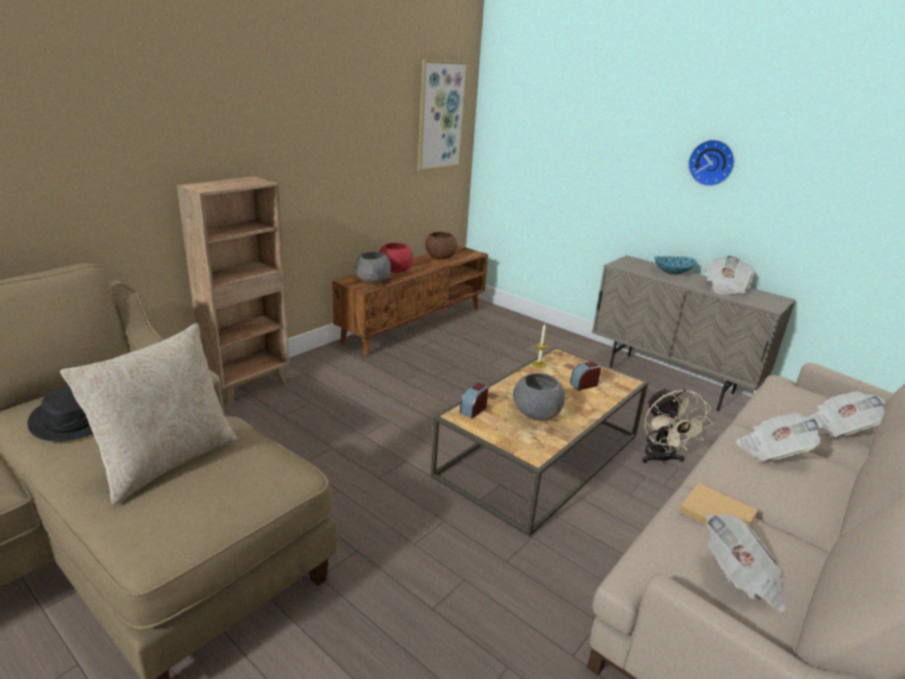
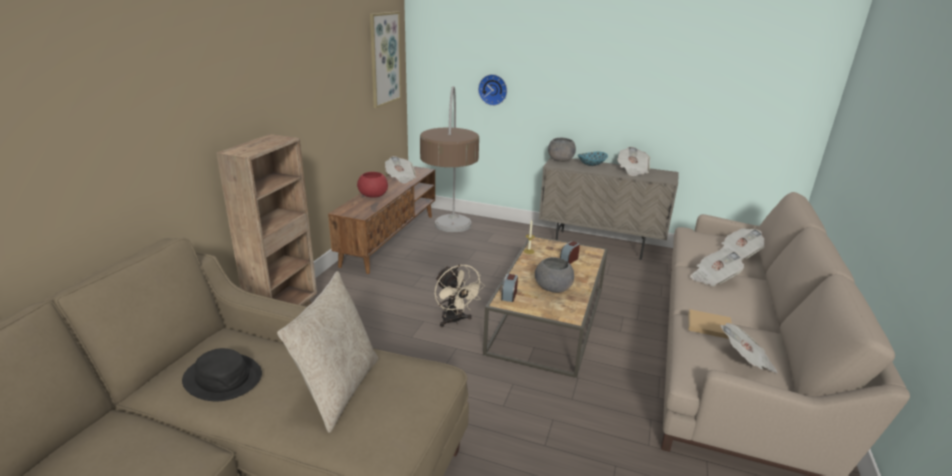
camera: 20 degrees left, 0 degrees up
grey bowl [354,252,391,283] -> grey bowl moved to [548,138,576,162]
brown bowl [425,232,457,259] -> newspaper [385,156,417,184]
beige fan [642,388,714,464] -> beige fan moved to [434,264,485,327]
wall clock [688,140,735,186] -> wall clock moved to [478,74,507,106]
none -> floor lamp [420,86,479,233]

